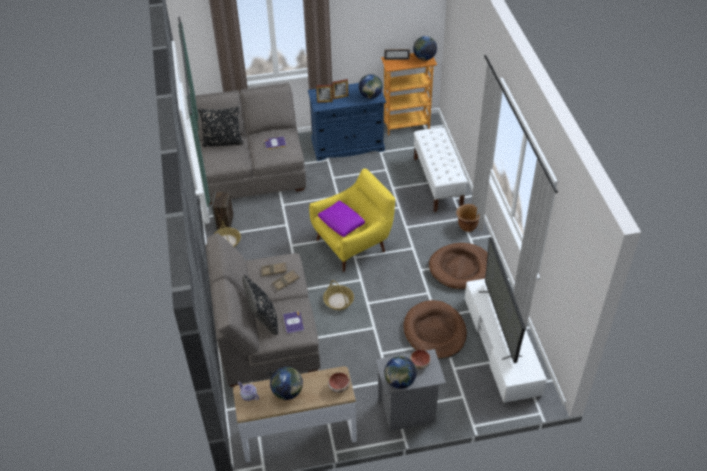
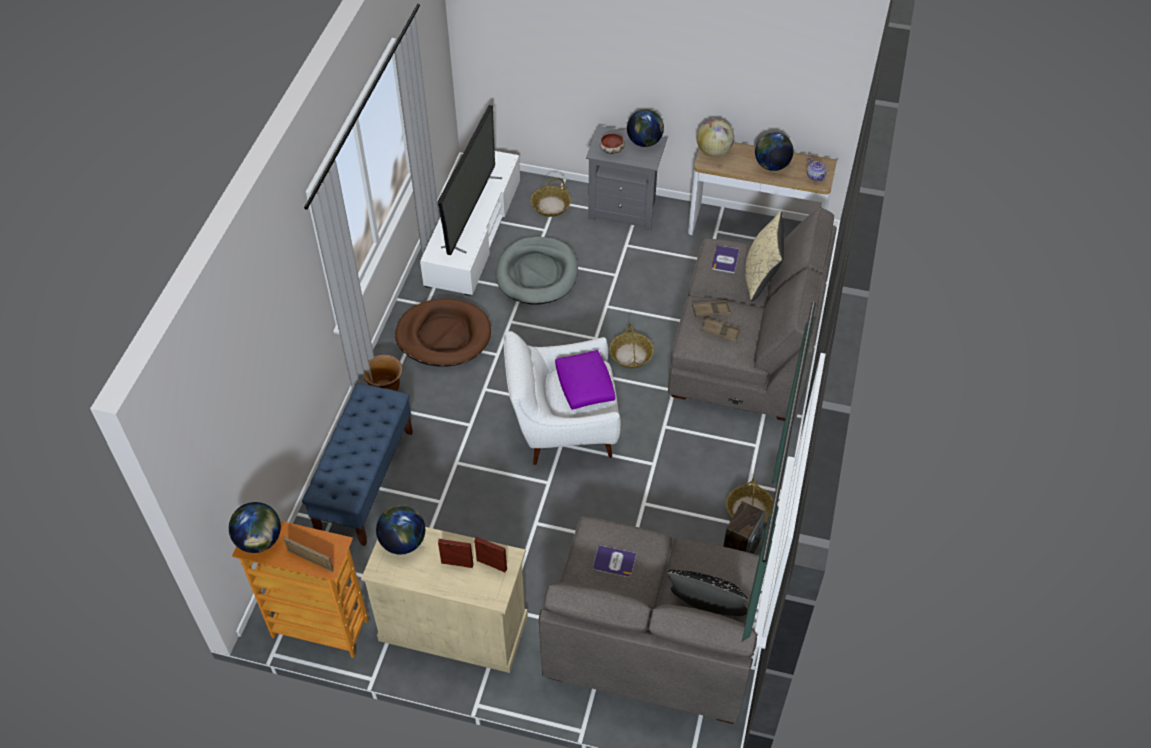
camera: 155 degrees left, 5 degrees up
black pillow [242,275,278,335] -> beige pillow [745,211,784,301]
blue cabinet [308,83,386,161] -> beige cabinet [361,527,528,673]
yellow armchair [309,169,395,272] -> white armchair [504,331,621,465]
bowl [328,373,350,393] -> globe [697,119,734,157]
brown dog bed [403,300,467,359] -> grey dog bed [496,237,578,305]
white bench [414,127,468,213] -> blue bench [302,383,413,546]
none -> basket [531,178,571,217]

